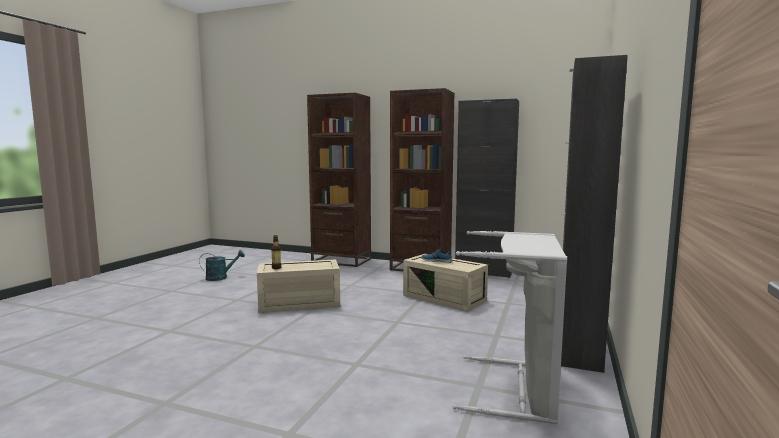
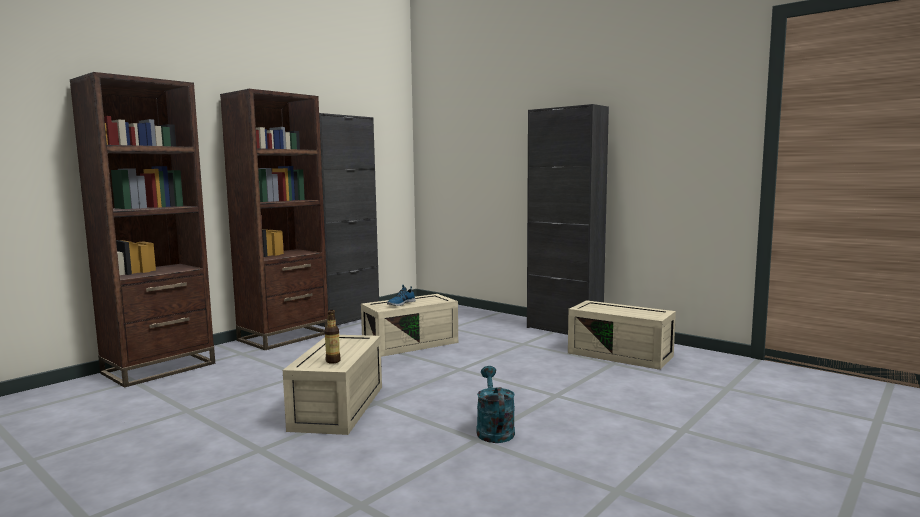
camera: 70 degrees left, 0 degrees up
turquoise watering can [199,250,245,281] -> turquoise watering can moved to [477,366,515,443]
grey laundry basket [452,231,567,424] -> beige storage box [568,300,676,370]

